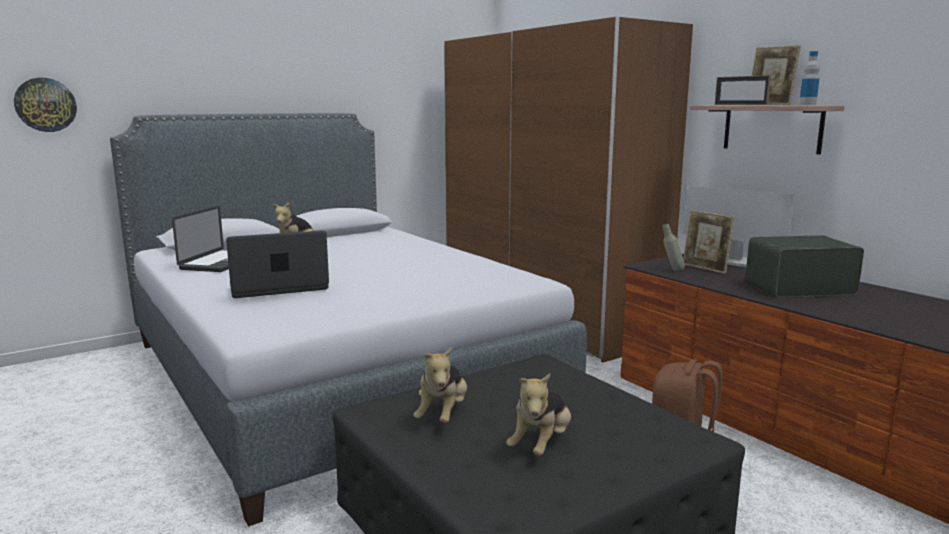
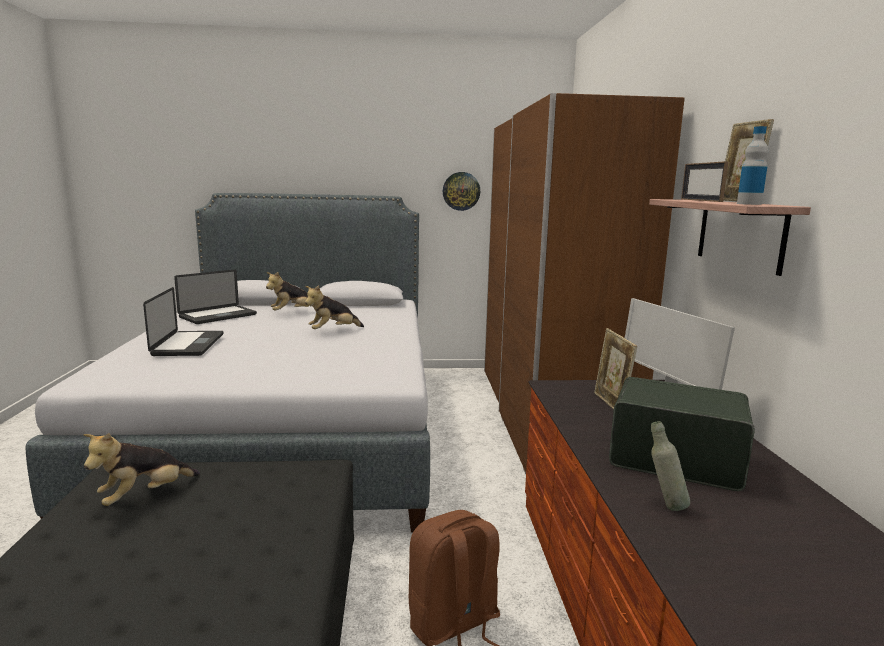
camera: 30 degrees right, 0 degrees up
wall clock [14,78,77,132] -> wall clock moved to [443,172,480,211]
laptop [226,230,329,298] -> laptop turned 75 degrees clockwise [143,287,223,356]
plush toy [506,374,571,456] -> plush toy moved to [305,285,364,329]
grey bottle [663,224,685,271] -> grey bottle moved to [651,421,690,511]

